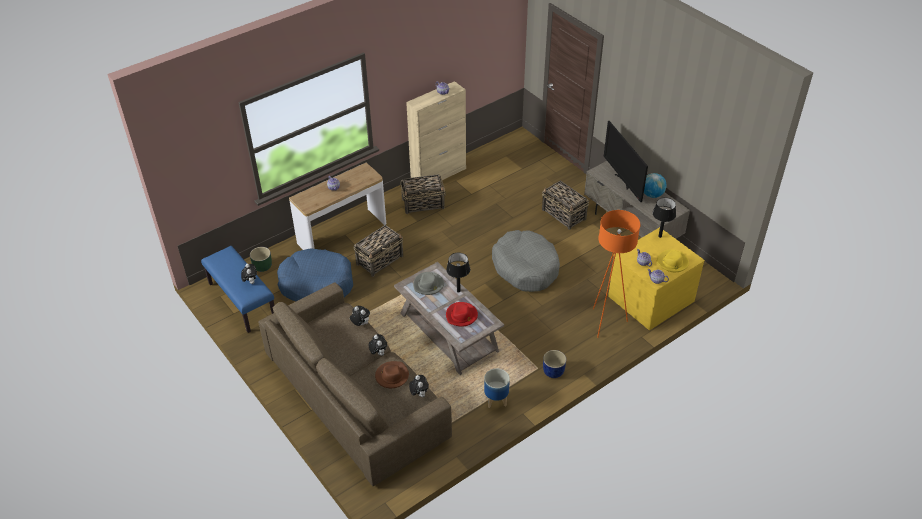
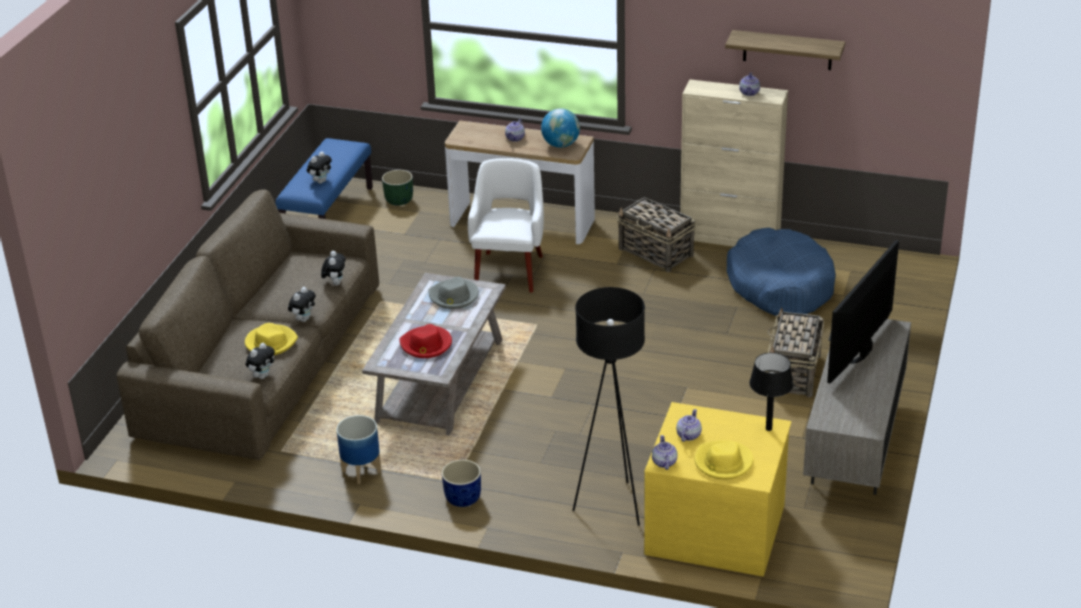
camera: 55 degrees right, 10 degrees down
blue dog bed [277,248,353,302] -> blue dog bed moved to [727,228,836,316]
basket [354,225,403,277] -> white armchair [468,158,544,293]
brown hat [375,361,409,388] -> yellow hat [245,323,298,355]
black table lamp [446,253,470,293] -> none
grey dog bed [492,230,560,292] -> none
orange floor lamp [593,210,640,338] -> black floor lamp [572,287,645,526]
globe [644,173,667,198] -> globe moved to [541,108,580,148]
none -> shelf [725,30,845,70]

